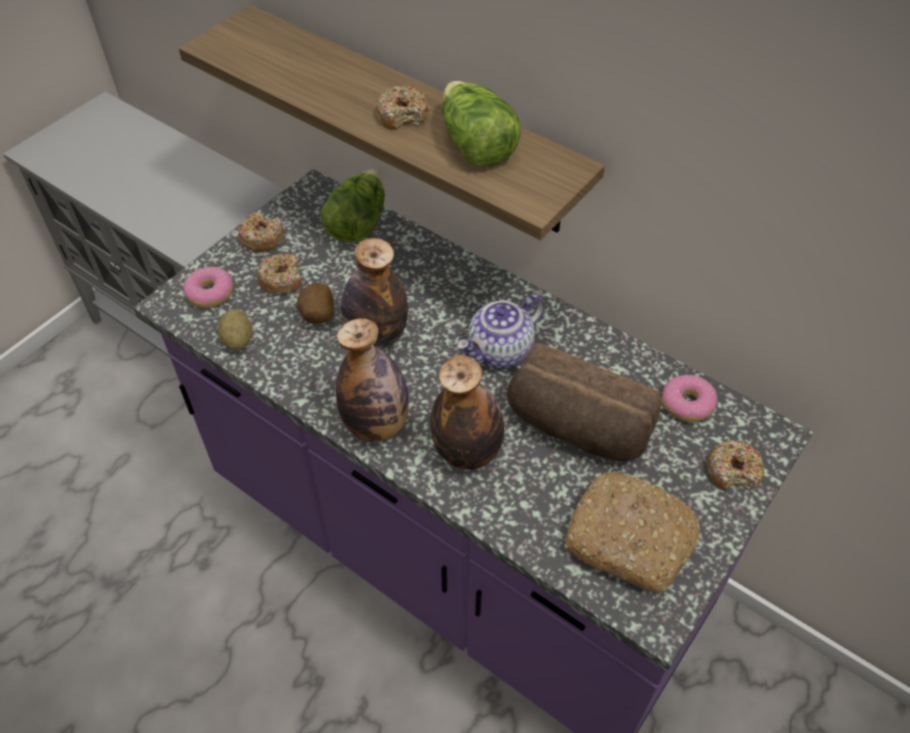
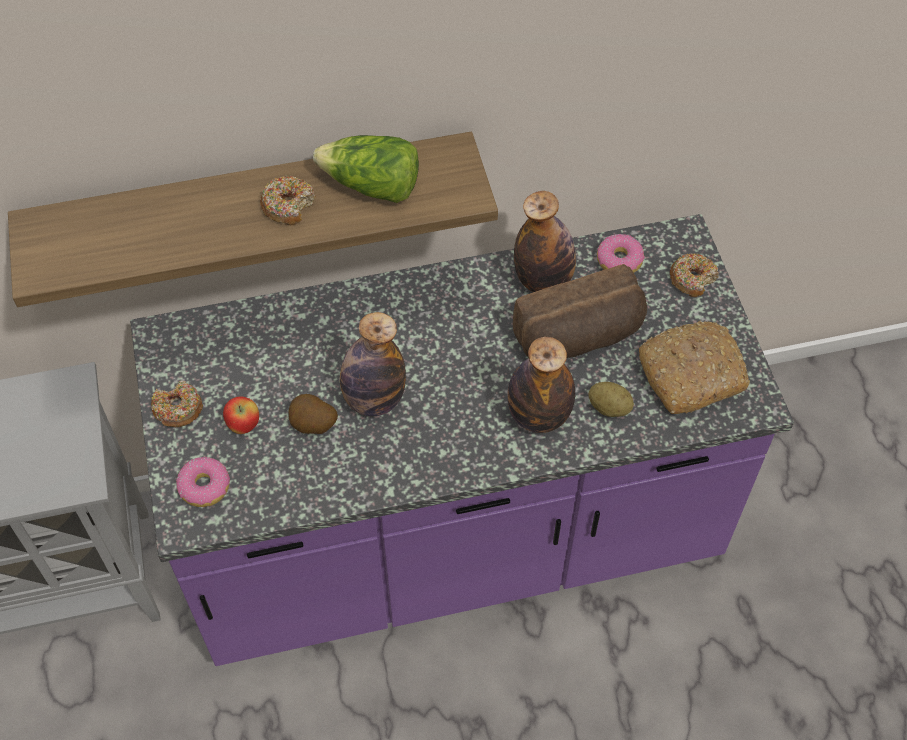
camera: 50 degrees left, 5 degrees up
potato [218,309,253,350] -> potato moved to [588,382,634,417]
donut [257,253,302,294] -> apple [223,397,259,434]
lettuce [320,170,385,243] -> none
bottle [336,318,409,442] -> bottle moved to [514,191,576,292]
teapot [457,294,544,368] -> none

